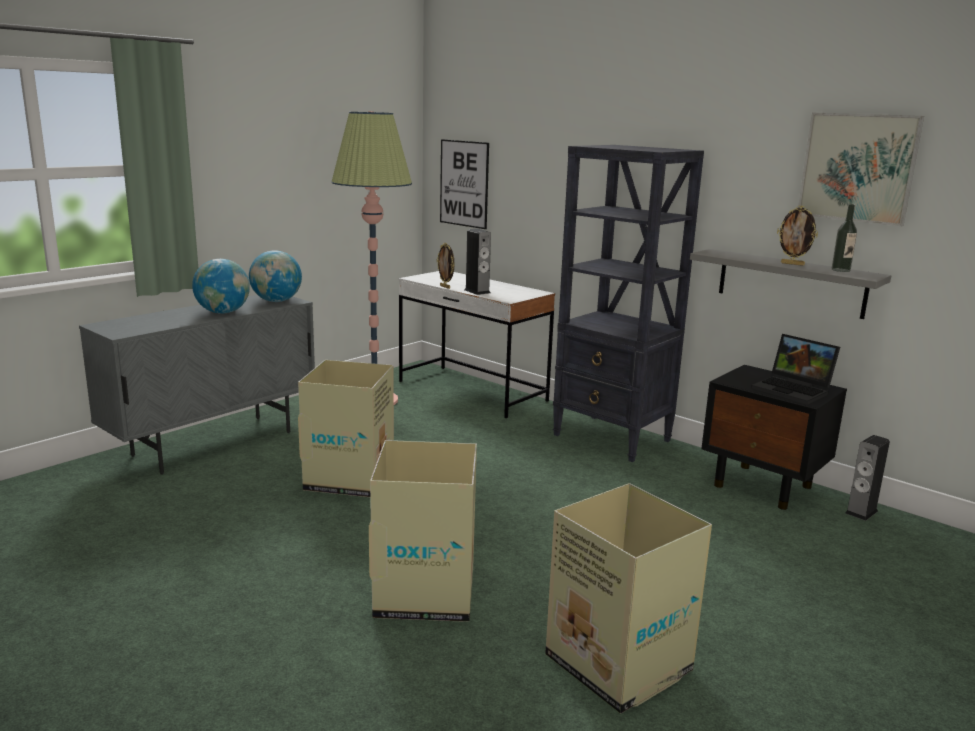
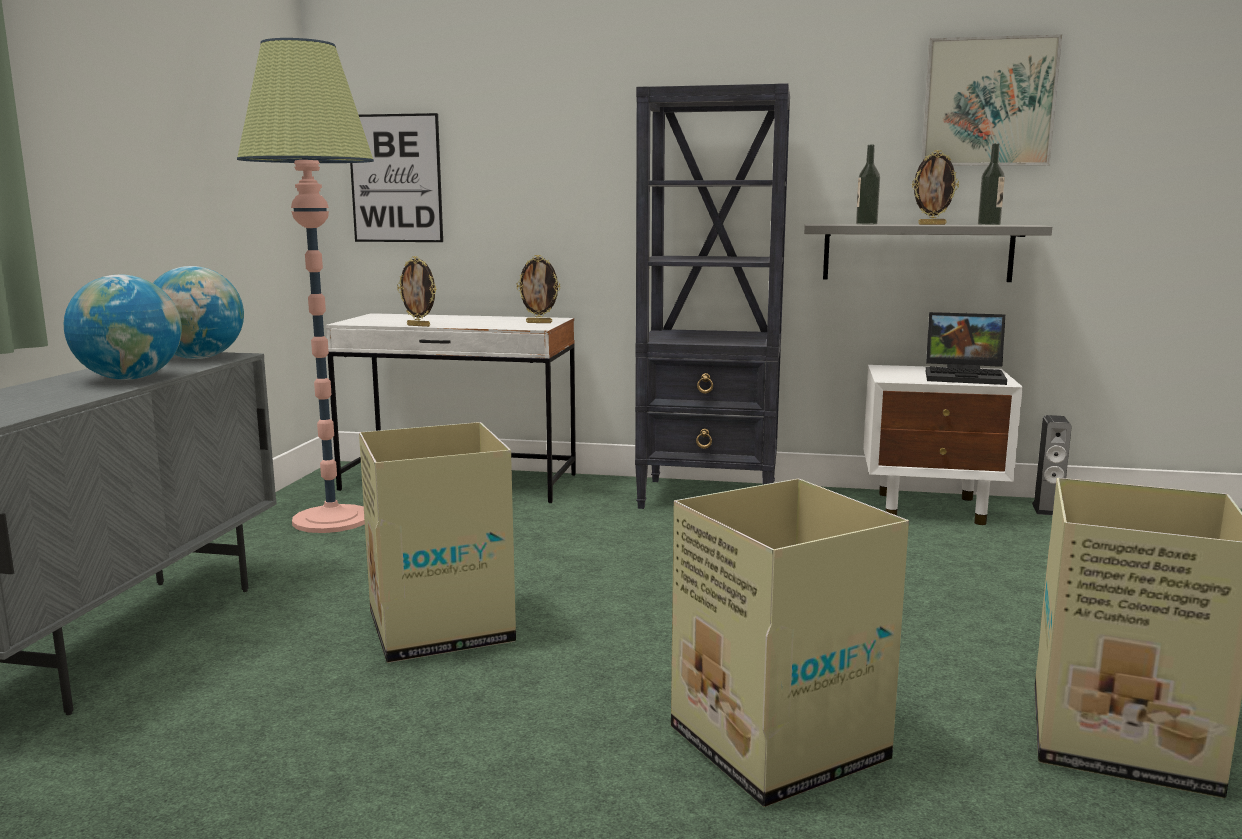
camera: 30 degrees left, 5 degrees down
speaker [464,229,491,295] -> none
black nightstand [701,365,847,510] -> white nightstand [863,365,1023,525]
none -> picture frame [516,255,561,323]
none -> bottle [856,145,880,224]

